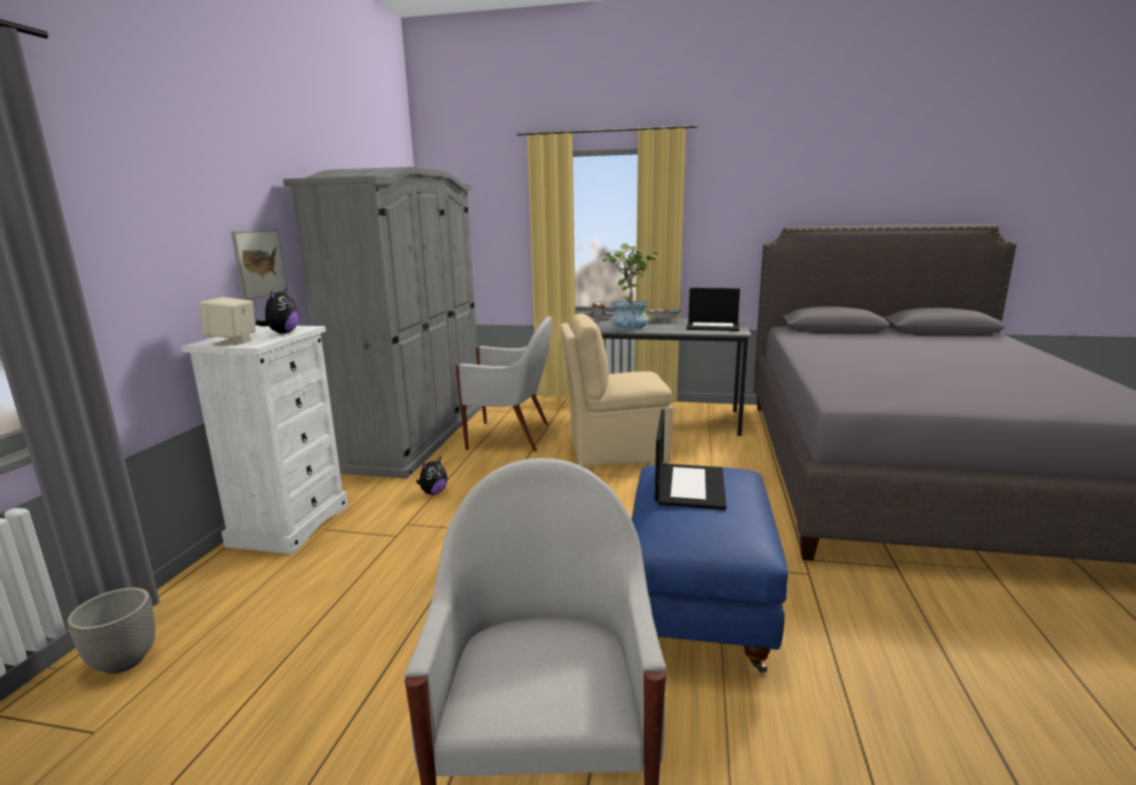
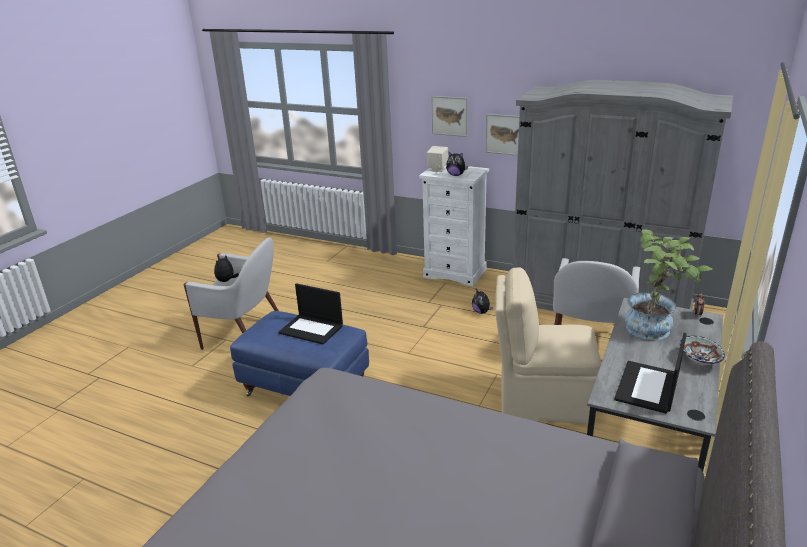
camera: 105 degrees right, 10 degrees up
planter [67,588,155,674] -> none
beige chair [560,313,673,466] -> beige chair turned 90 degrees counterclockwise [495,267,601,424]
none -> plush toy [214,255,239,282]
none -> picture [431,96,468,137]

